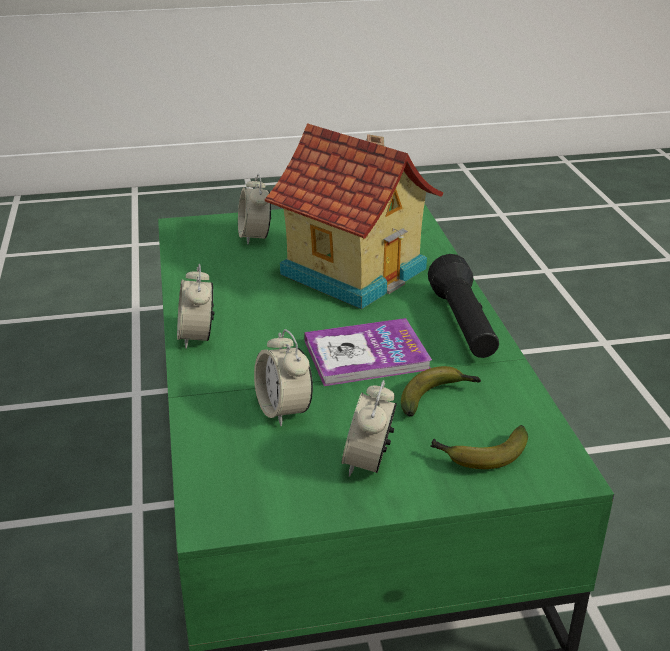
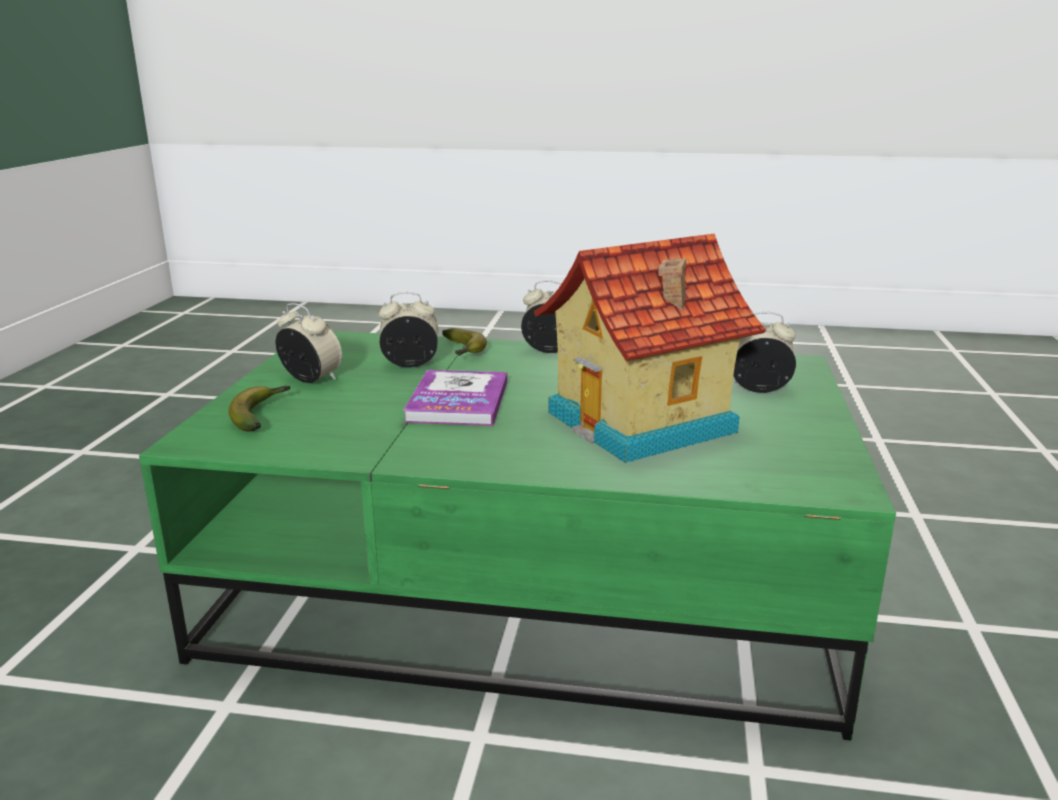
camera: 110 degrees right, 10 degrees down
banana [401,366,481,417] -> banana moved to [442,328,487,356]
black flashlight [428,254,499,358] -> none

